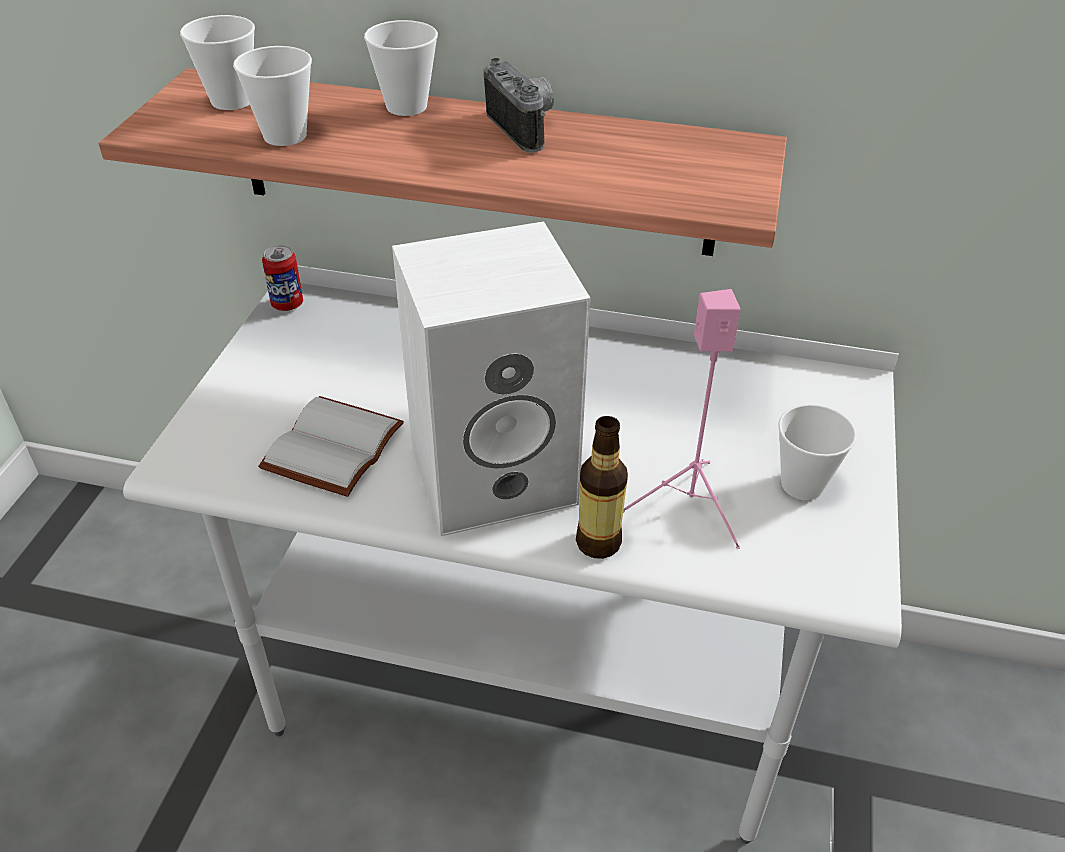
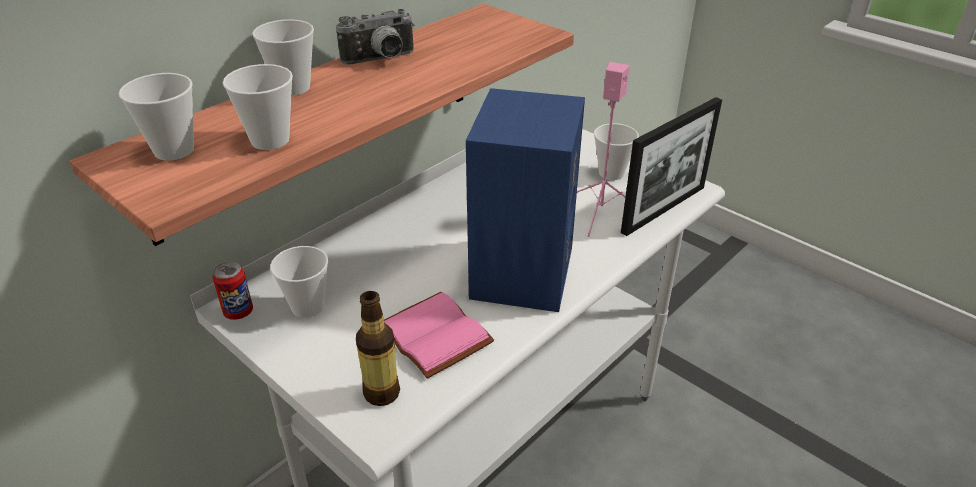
camera: 60 degrees left, 5 degrees down
white book [258,396,404,497] -> pink book [384,292,494,379]
white speaker [392,221,591,536] -> blue speaker [466,88,585,312]
camera [484,58,554,153] -> camera turned 150 degrees clockwise [336,9,414,65]
bottle [576,416,628,559] -> bottle moved to [356,291,400,406]
none -> cup [270,246,328,318]
none -> picture frame [621,97,722,236]

